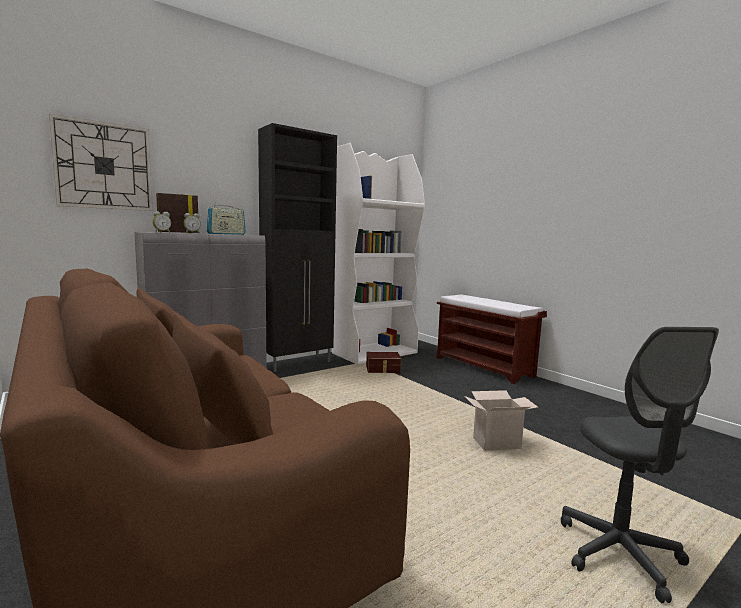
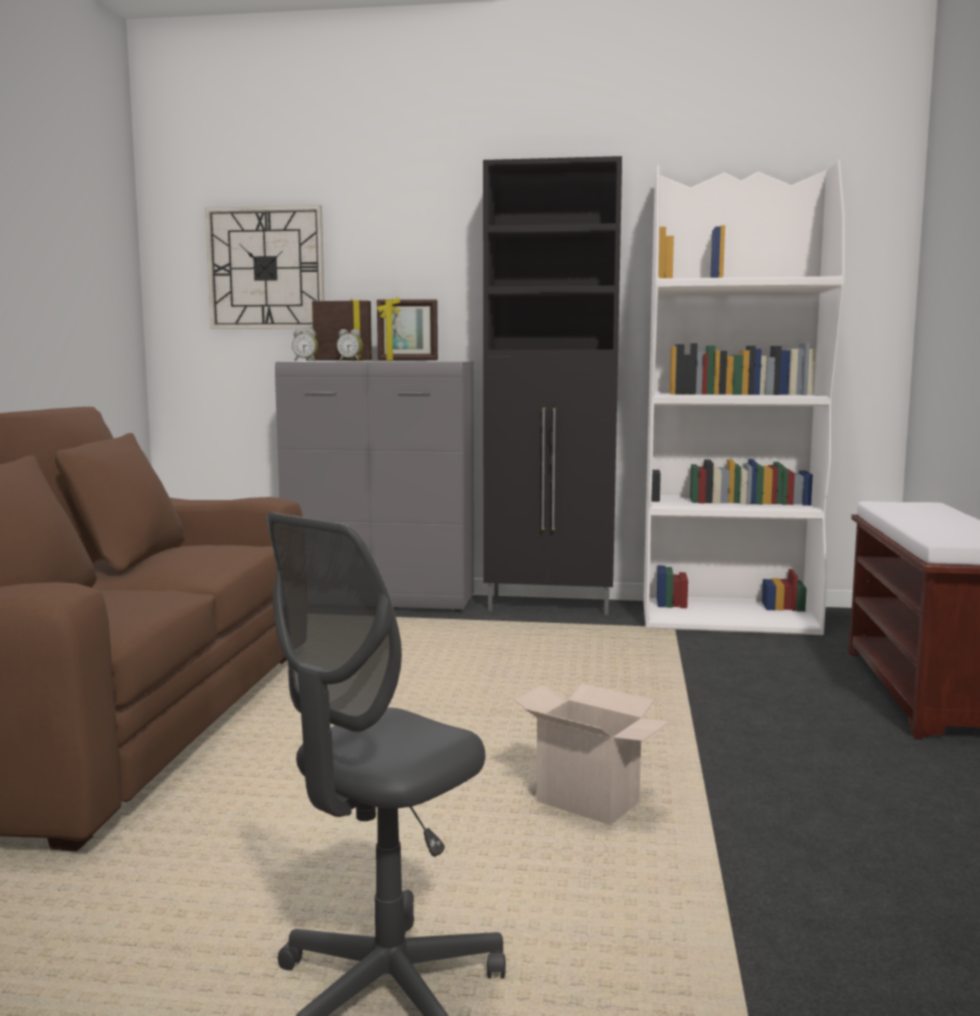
camera: 45 degrees right, 0 degrees up
radio [207,205,246,235] -> picture frame [377,297,438,361]
brown storage box [366,352,401,374] -> none

